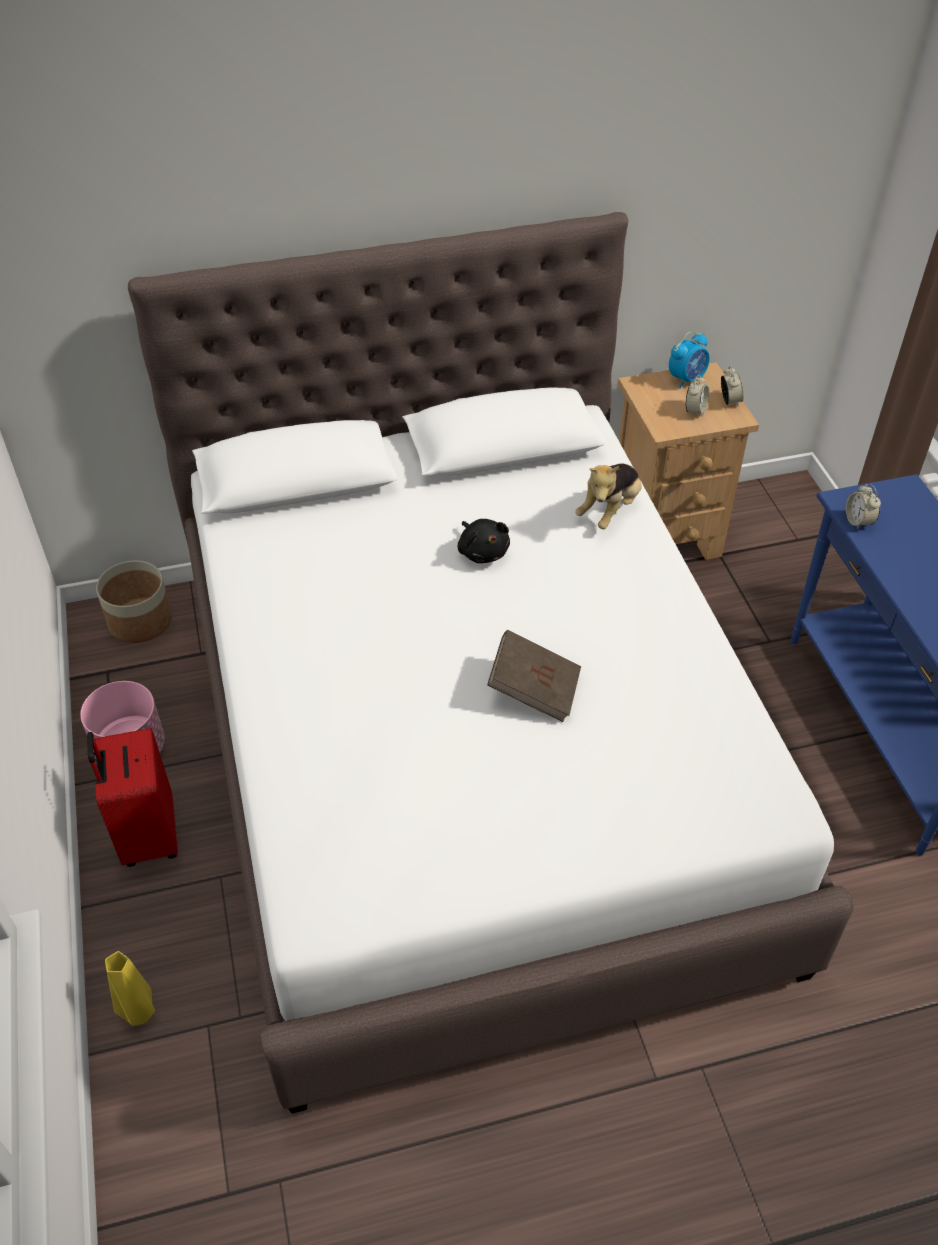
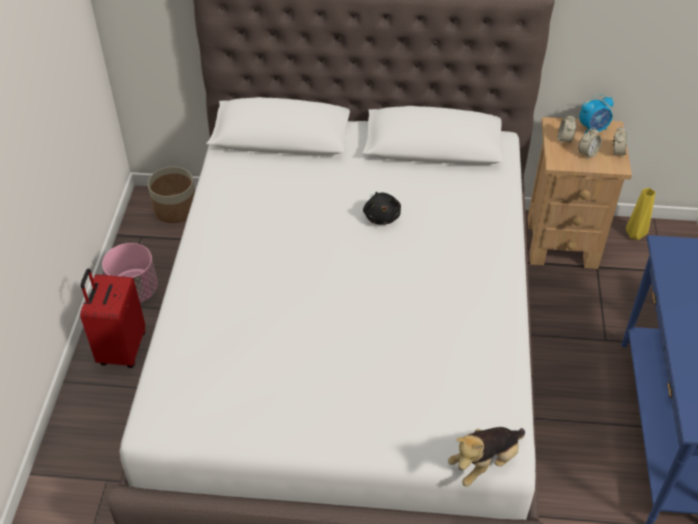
camera: 20 degrees right, 0 degrees up
yellow vase [105,951,155,1026] -> yellow vase moved to [626,188,656,240]
brown book [487,630,581,722] -> none
plush toy [575,463,642,529] -> plush toy moved to [448,427,525,487]
alarm clock [846,484,881,530] -> alarm clock moved to [558,115,576,144]

